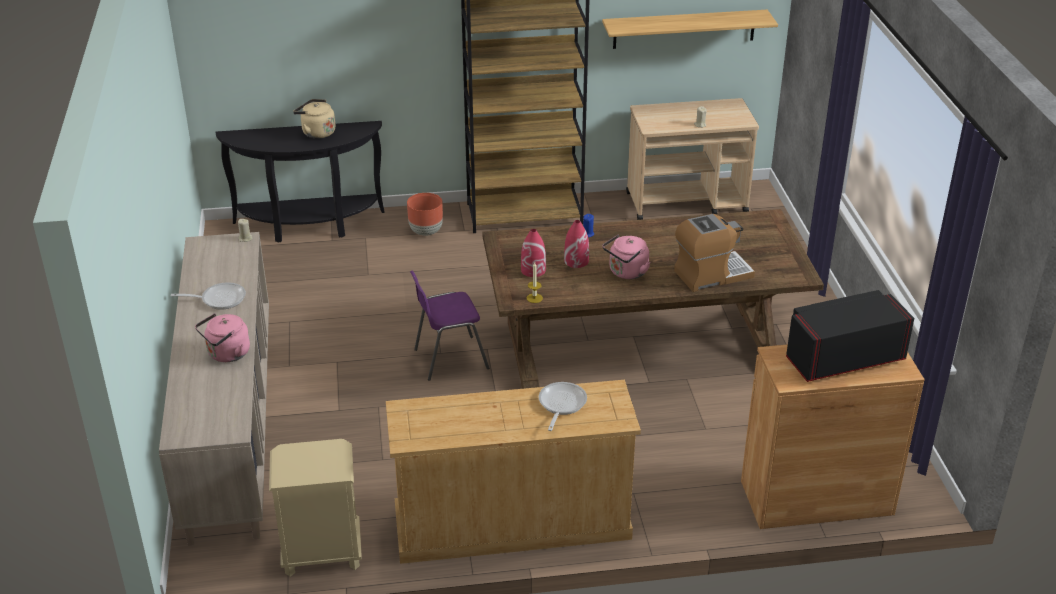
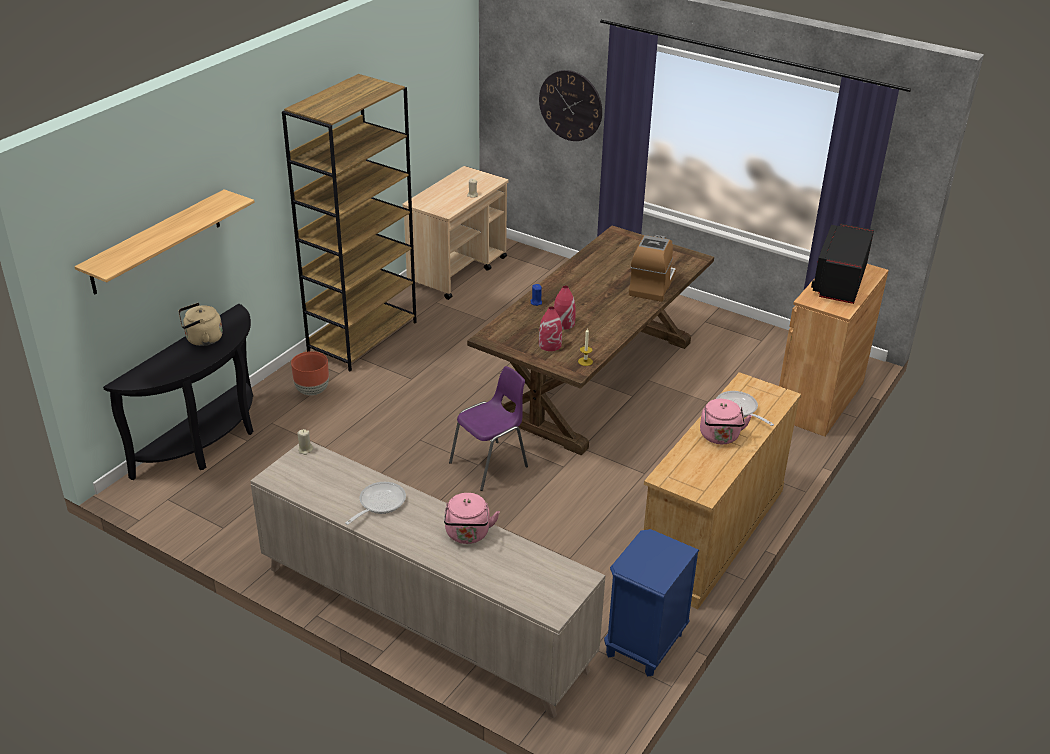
camera: 50 degrees left, 0 degrees up
beige nightstand [269,439,362,577] -> blue nightstand [604,529,699,677]
purple chair [410,271,489,381] -> purple chair turned 150 degrees counterclockwise [449,366,528,491]
shelf [602,10,778,49] -> shelf moved to [74,189,255,295]
pink kettle [603,234,650,279] -> pink kettle moved to [700,399,752,444]
none -> wall clock [539,70,602,141]

